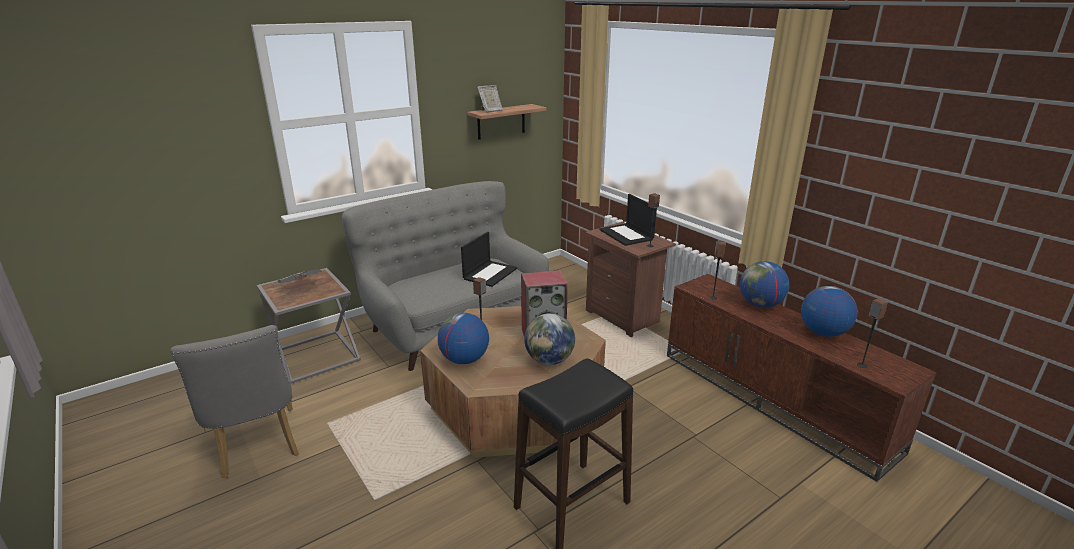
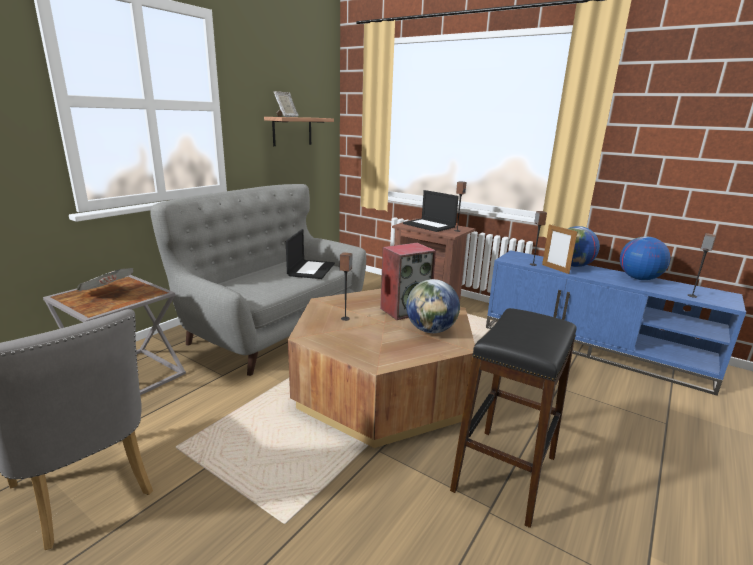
camera: 20 degrees left, 5 degrees down
globe [438,313,489,364] -> none
brown tv stand [667,274,936,482] -> blue tv stand [486,250,746,396]
none -> picture frame [542,224,578,274]

